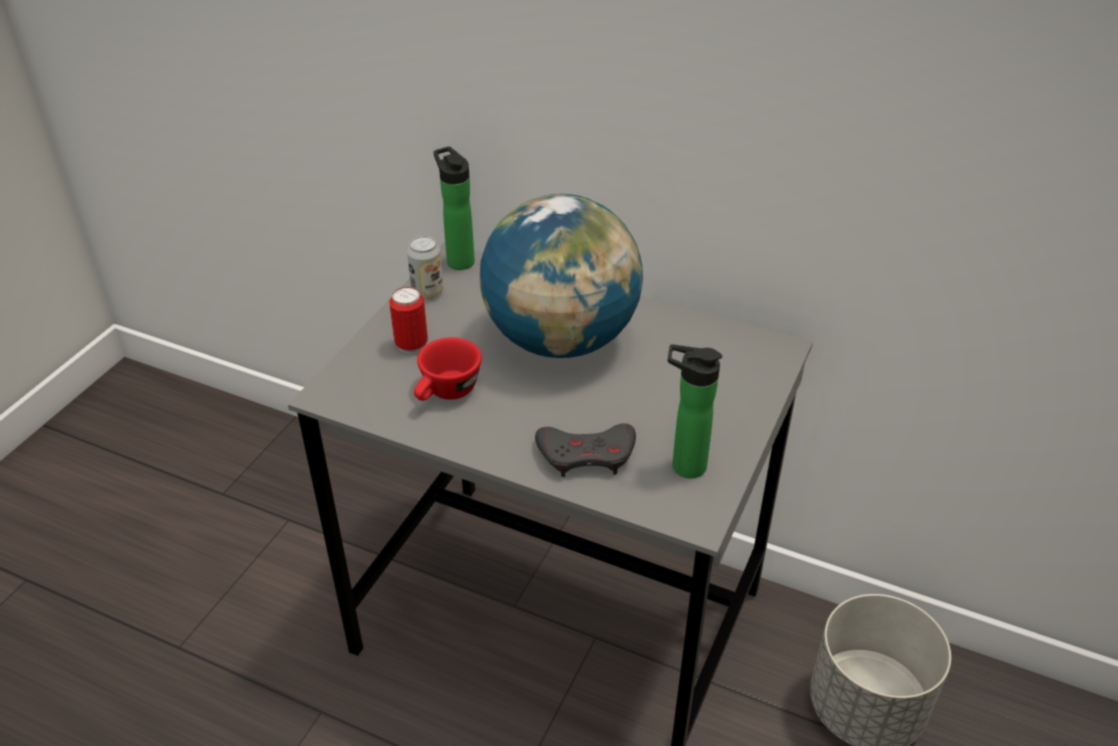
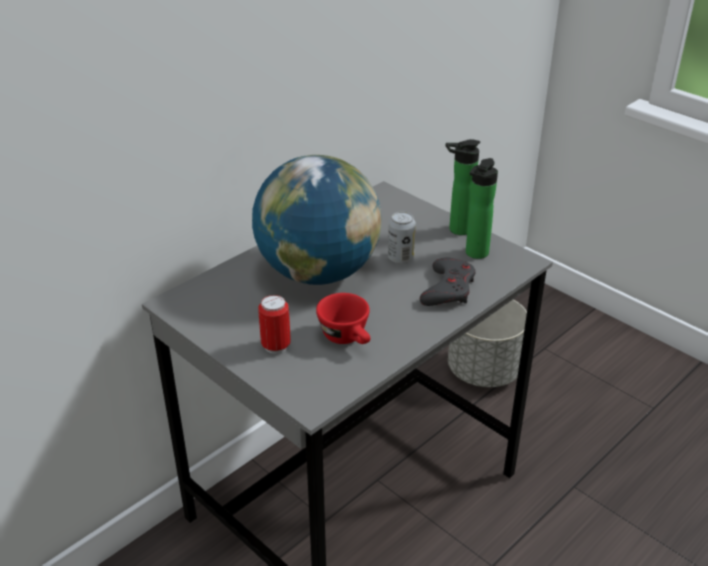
camera: 70 degrees left, 5 degrees down
can [407,236,443,300] -> can moved to [388,211,416,264]
bottle [434,146,475,270] -> bottle moved to [446,139,480,235]

